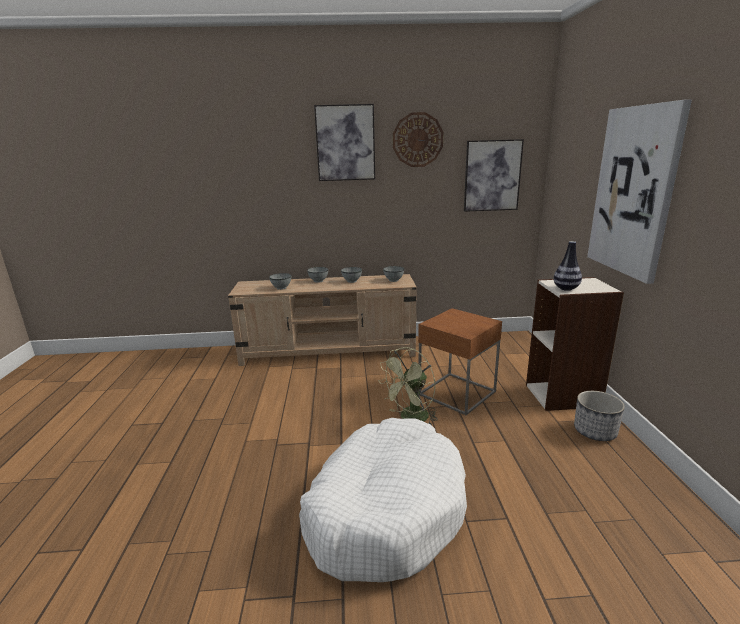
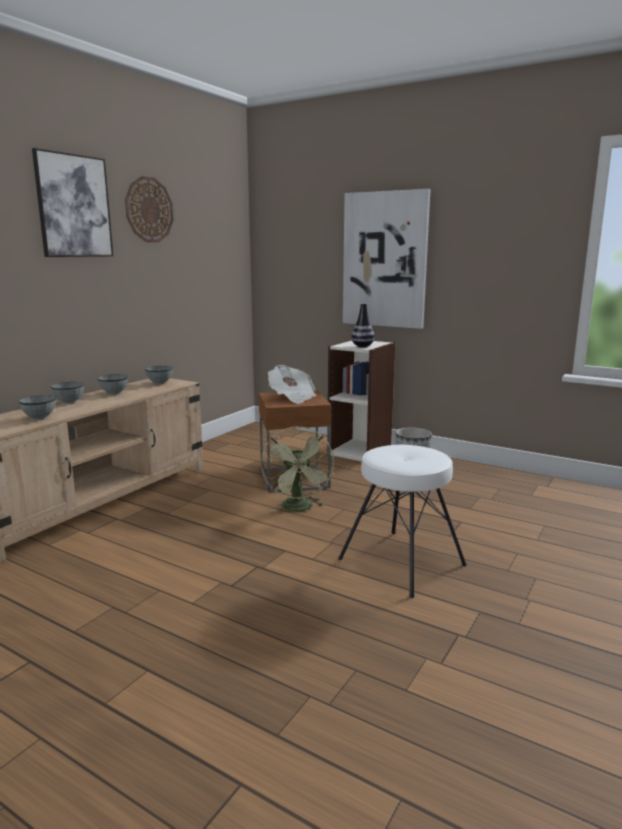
camera: 55 degrees left, 5 degrees down
white dog bed [299,418,467,582] -> white stool [338,445,466,598]
picture [464,139,524,212] -> none
none -> newspaper [268,365,317,404]

